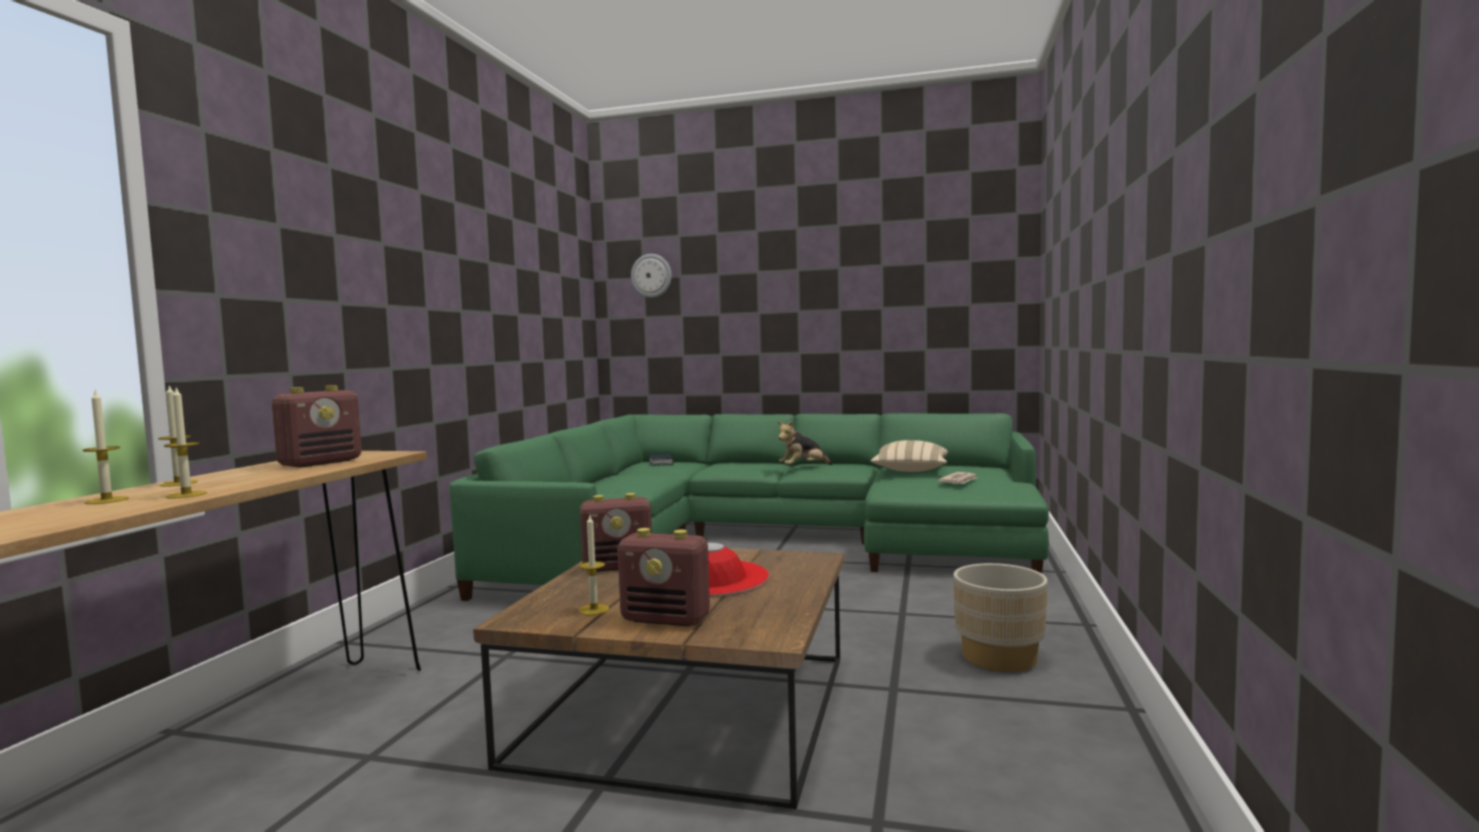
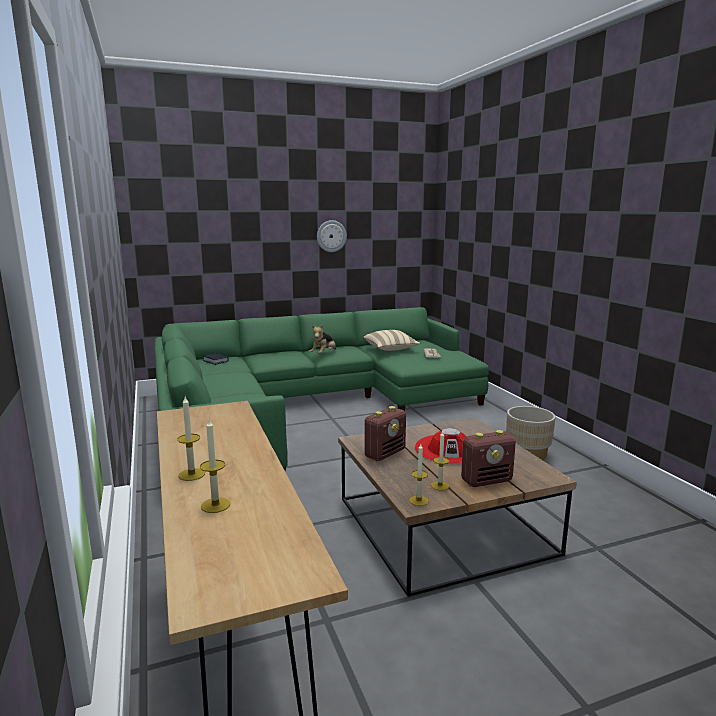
camera: 35 degrees left, 10 degrees up
candle [164,387,207,499] -> candle moved to [409,444,429,506]
radio [272,385,362,468] -> none
wall clock [631,254,672,298] -> wall clock moved to [317,220,347,252]

